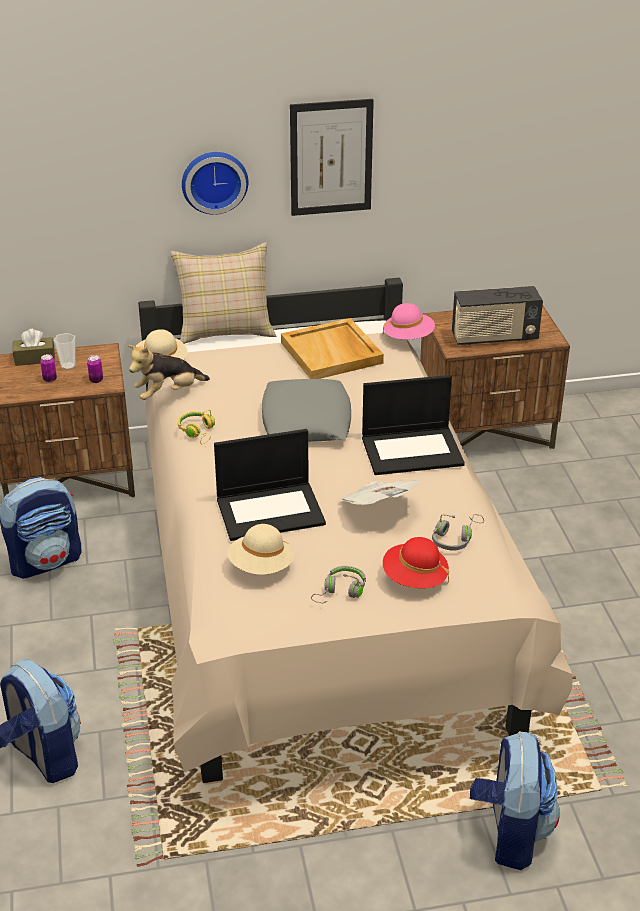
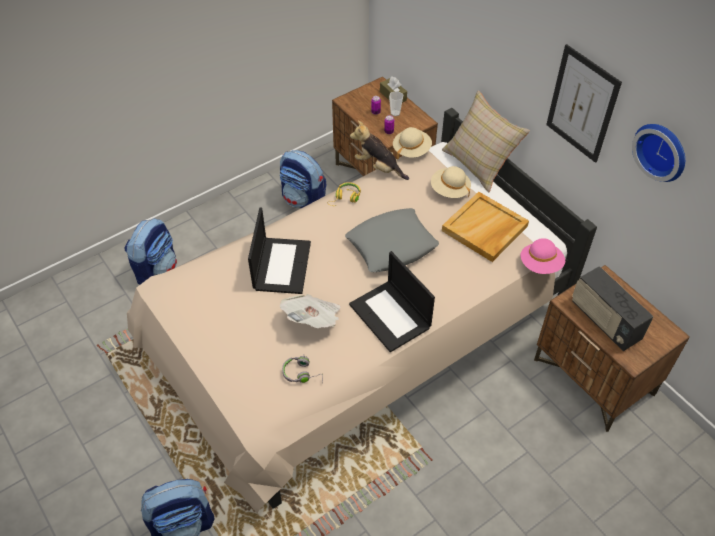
camera: 65 degrees right, 15 degrees up
wall clock [182,152,248,215] -> wall clock moved to [632,124,685,182]
laptop [214,429,326,541] -> laptop turned 135 degrees counterclockwise [248,208,311,294]
beige hat [227,524,295,575] -> beige hat moved to [431,166,471,198]
grey headphones [311,566,366,603] -> none
red hat [383,537,449,588] -> none

